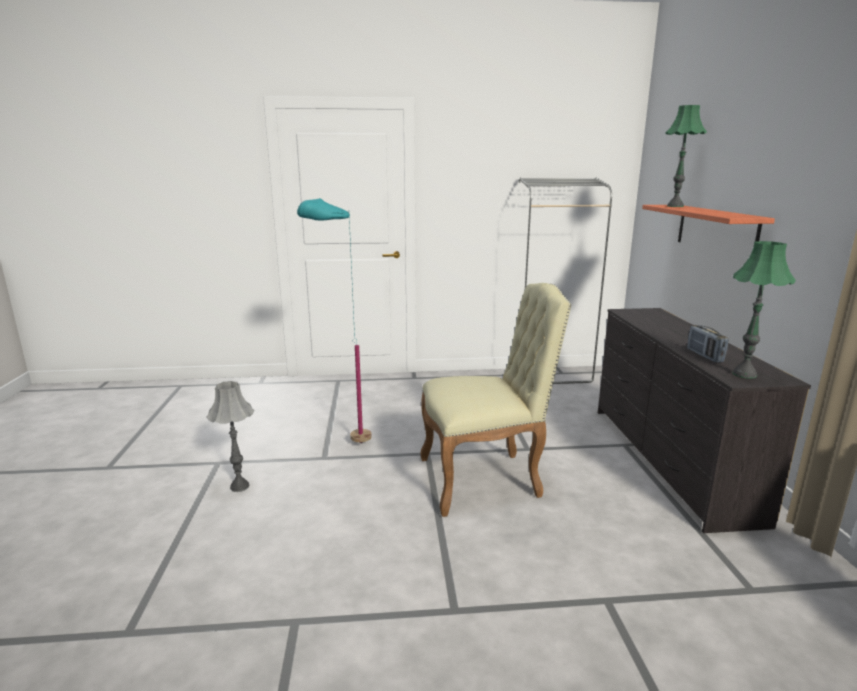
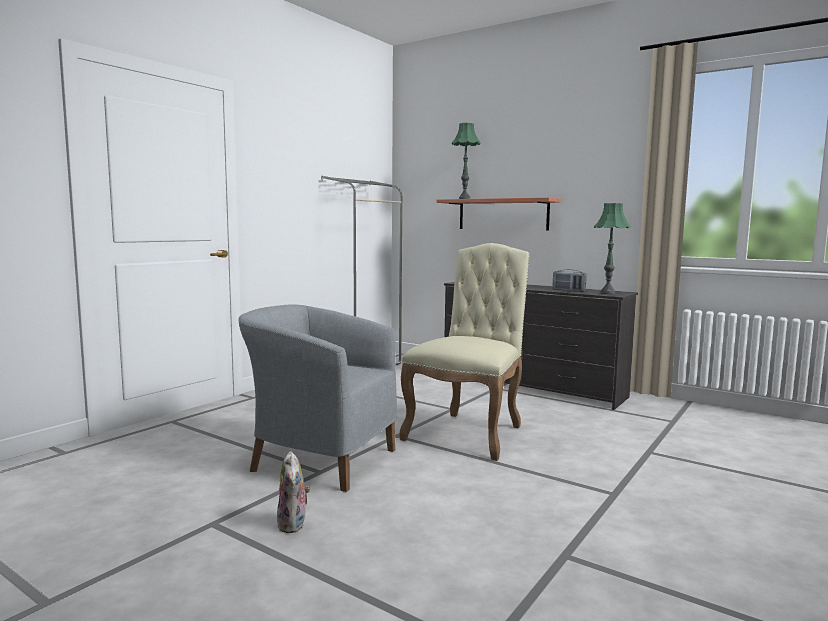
camera: 50 degrees left, 10 degrees down
grey table lamp [207,381,254,492] -> plush toy [277,451,311,533]
turquoise floor lamp [297,198,372,443] -> grey armchair [239,304,397,492]

